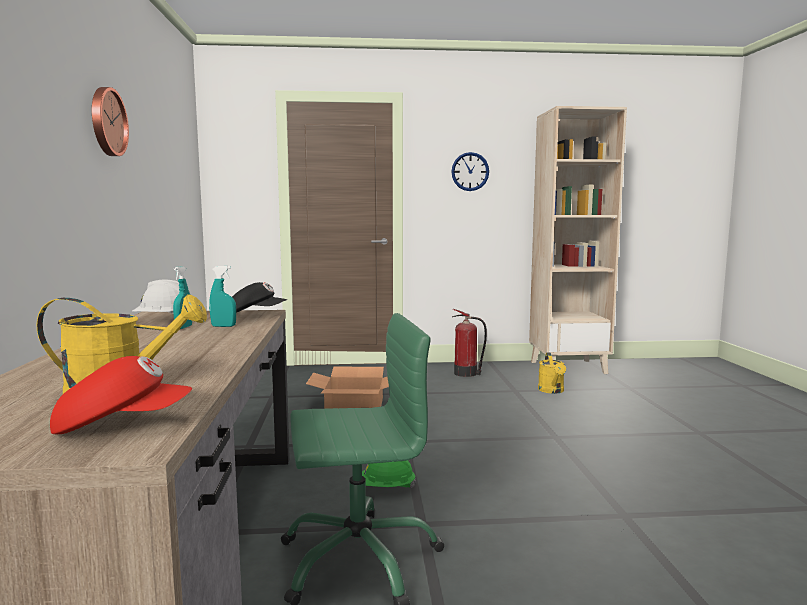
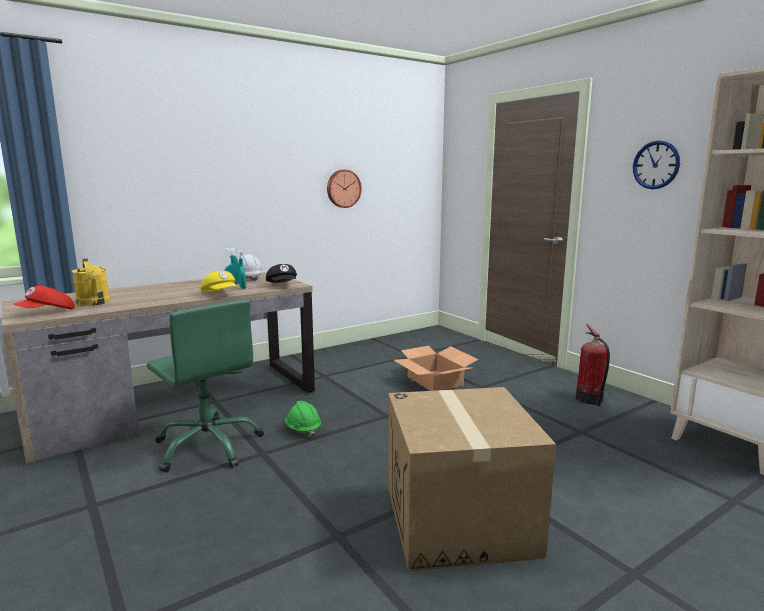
camera: 60 degrees right, 5 degrees up
red cap [50,356,192,434] -> red cap turned 75 degrees clockwise [13,286,75,309]
wall clock [92,87,129,156] -> wall clock moved to [327,170,362,208]
yellow watering can [538,352,566,394] -> none
none -> yellow cap [201,271,237,292]
none -> cardboard box [388,387,556,572]

